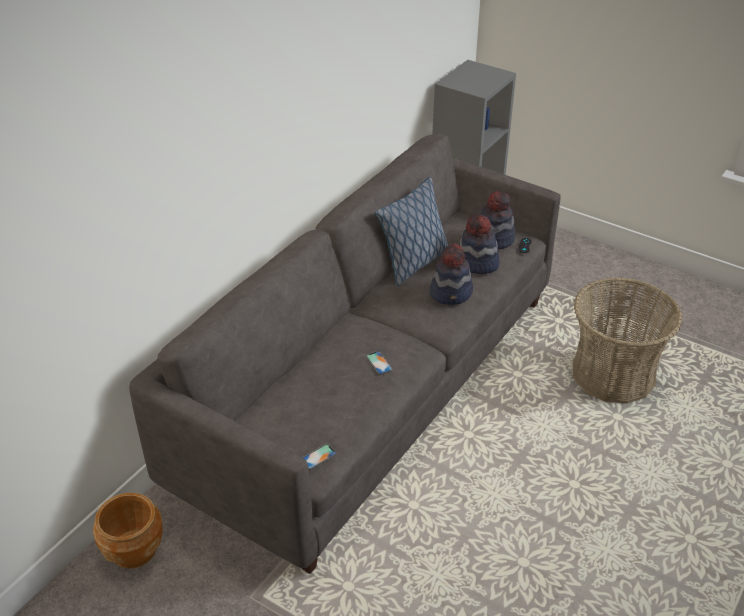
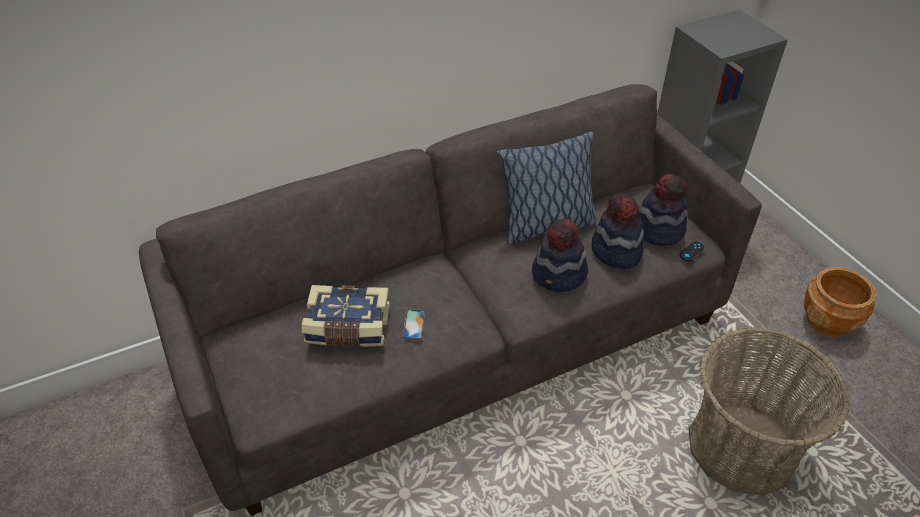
camera: 30 degrees right, 5 degrees up
brown planter [93,492,162,569] -> brown planter moved to [804,267,876,337]
phone [302,444,337,470] -> none
none -> book [302,285,390,347]

